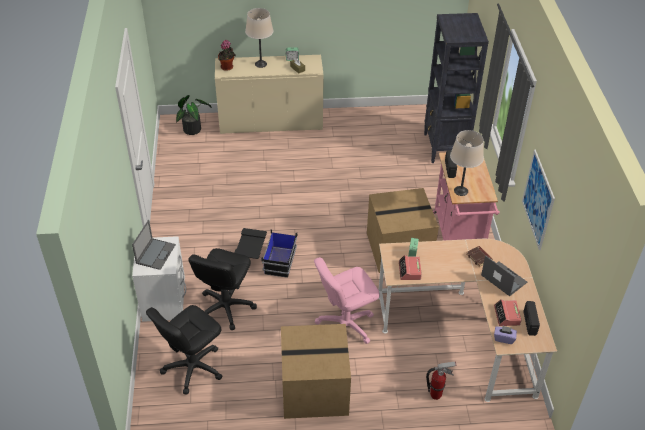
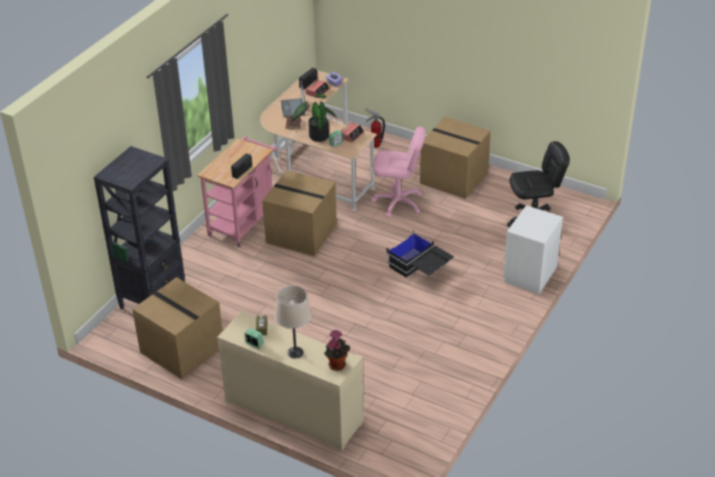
camera: 145 degrees left, 5 degrees down
laptop [132,220,176,270] -> none
potted plant [176,95,212,135] -> potted plant moved to [292,94,337,142]
black office chair [188,248,257,330] -> none
beige table lamp [450,130,484,196] -> none
picture [522,150,555,250] -> none
none -> cardboard box [132,277,223,379]

